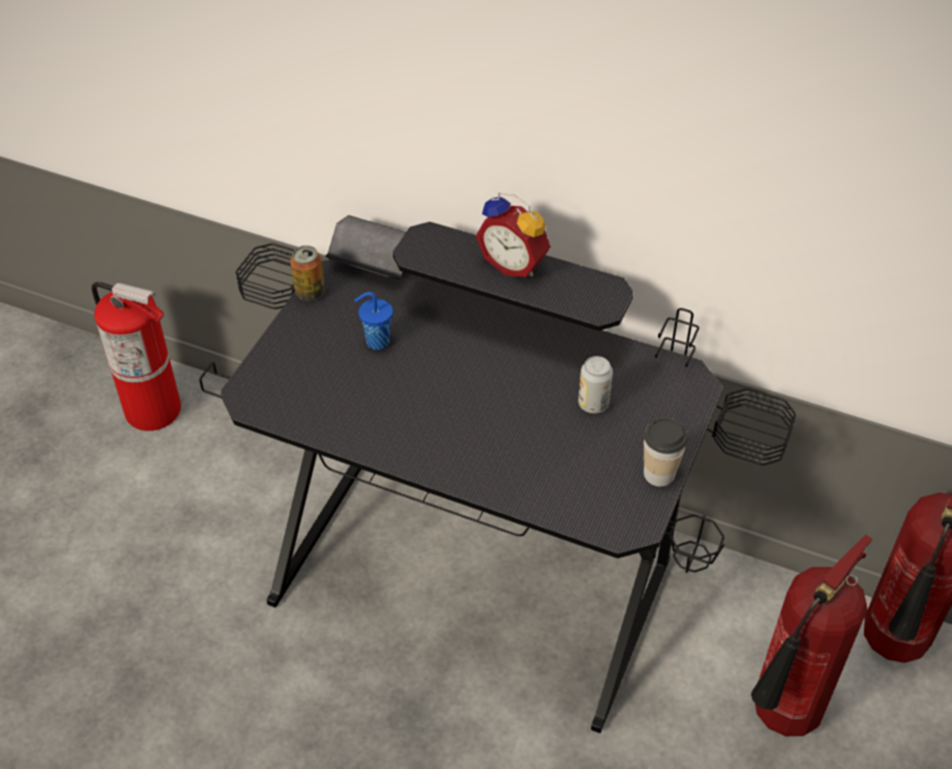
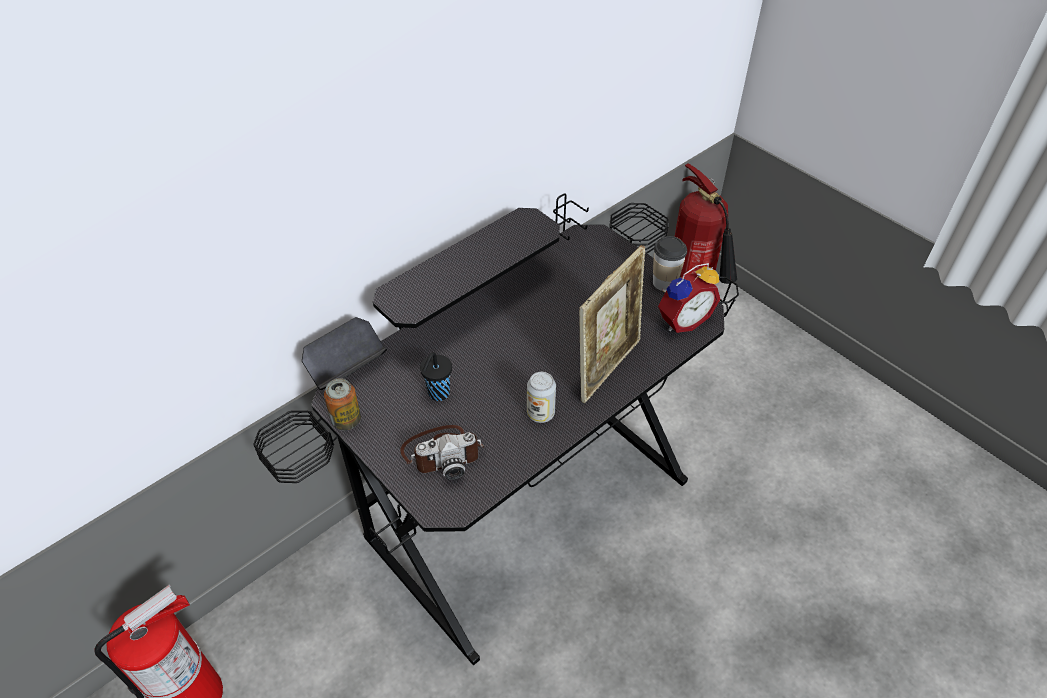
camera: 65 degrees left, 0 degrees up
blue cup [354,292,393,350] -> black cup [420,352,452,401]
alarm clock [476,192,551,277] -> alarm clock moved to [658,263,720,333]
can [578,356,613,414] -> can moved to [527,372,556,423]
fire extinguisher [751,535,873,736] -> none
none -> camera [400,425,485,480]
none -> picture frame [579,245,645,403]

